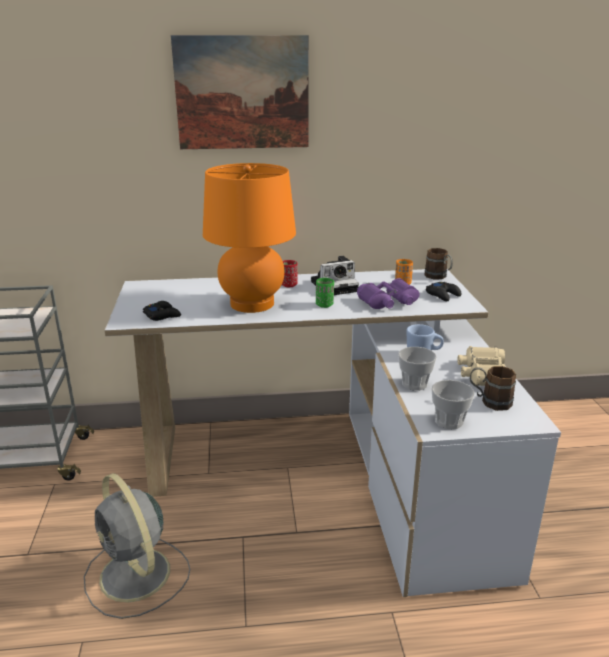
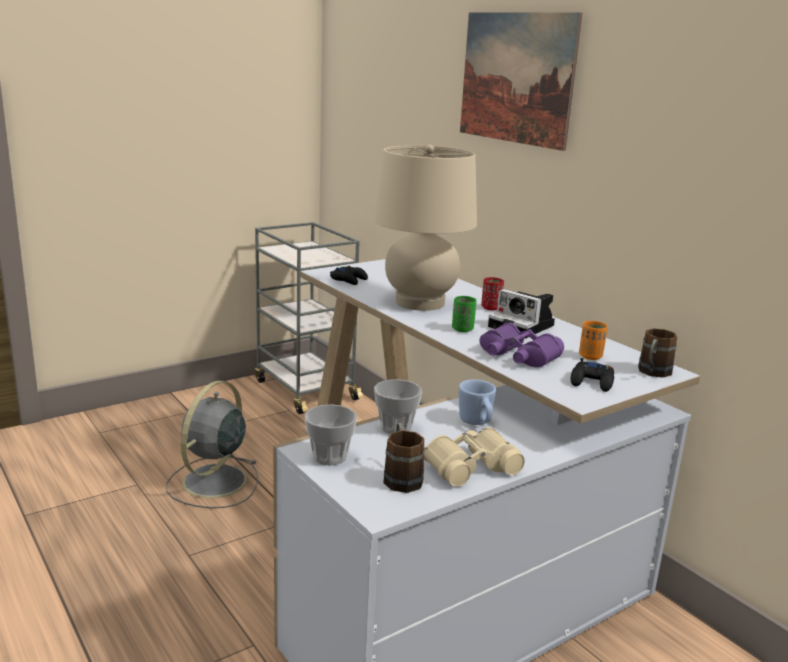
camera: 60 degrees right, 5 degrees down
orange table lamp [203,163,296,313] -> beige table lamp [373,145,477,311]

